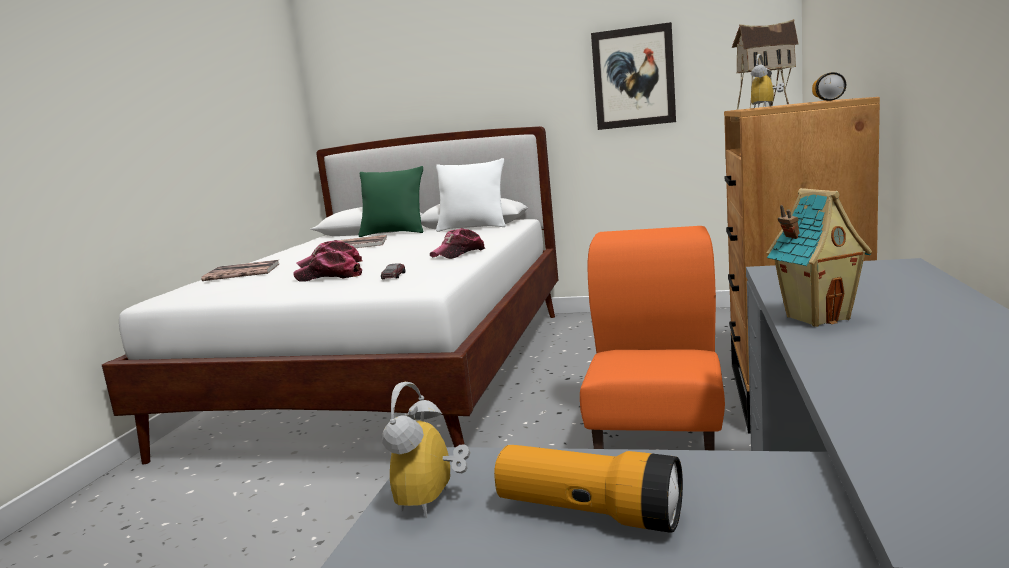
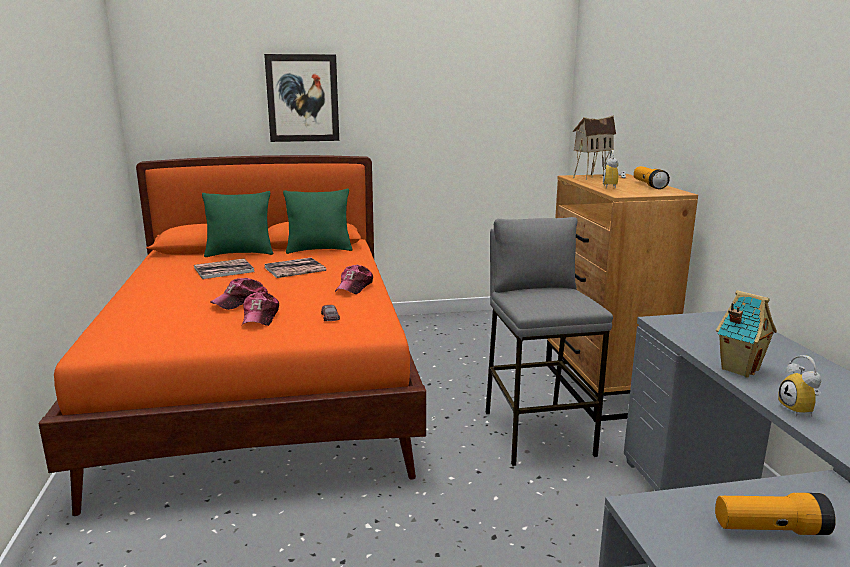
camera: 25 degrees left, 5 degrees up
white bed [102,126,558,464] -> orange bed [38,155,426,516]
book [201,260,279,281] -> book moved to [264,258,326,278]
cap [294,250,362,282] -> cap turned 75 degrees counterclockwise [242,291,279,326]
alarm clock [381,382,470,518] -> alarm clock moved to [778,355,821,417]
white pillow [436,158,506,232] -> green pillow [283,189,352,254]
orange chair [580,226,725,450] -> grey stool [486,217,613,466]
picture [591,22,676,130] -> picture moved to [264,54,339,142]

